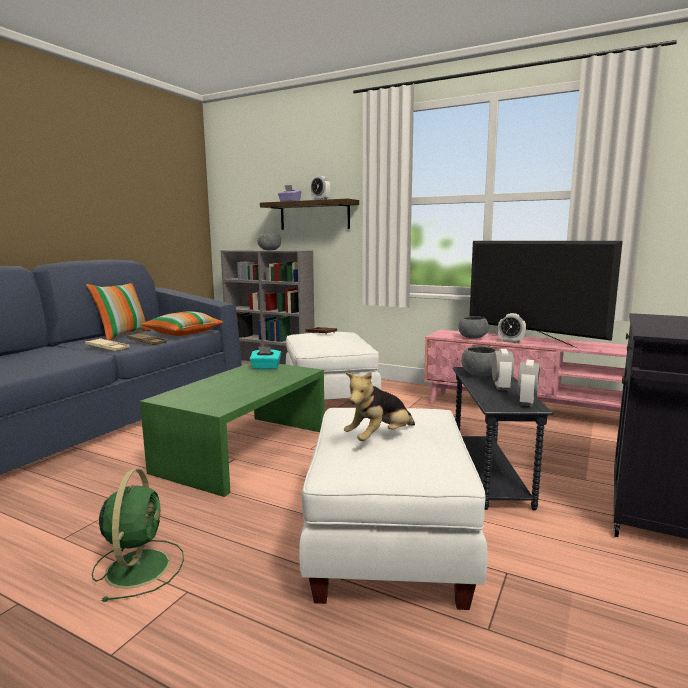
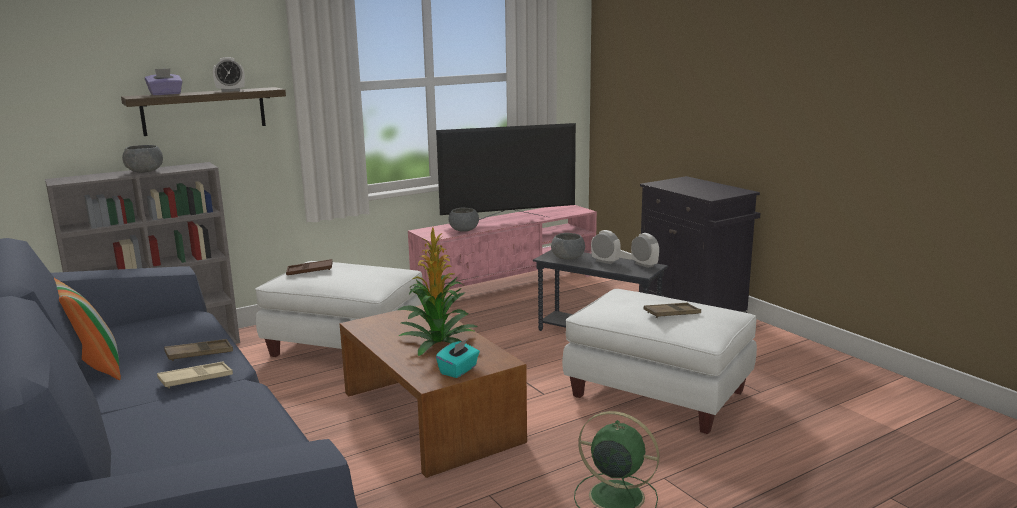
camera: 60 degrees left, 5 degrees up
green coffee table [140,363,324,497] -> brown coffee table [340,305,527,478]
pillow [141,311,224,336] -> none
turquoise tissue box [250,346,281,370] -> turquoise tissue box moved to [436,339,480,378]
plush toy [344,372,415,441] -> brown tray [644,303,701,318]
alarm clock [498,313,526,343] -> none
none -> potted plant [398,228,478,356]

